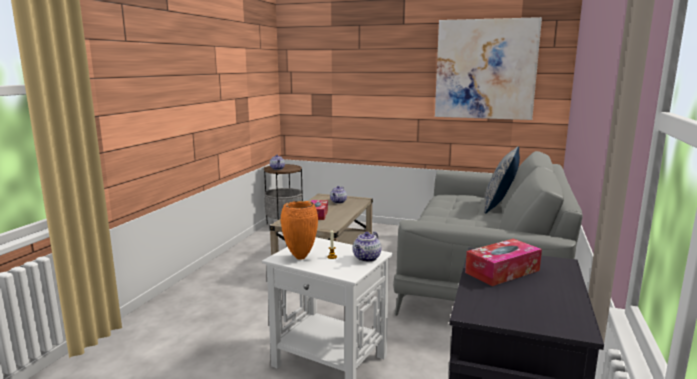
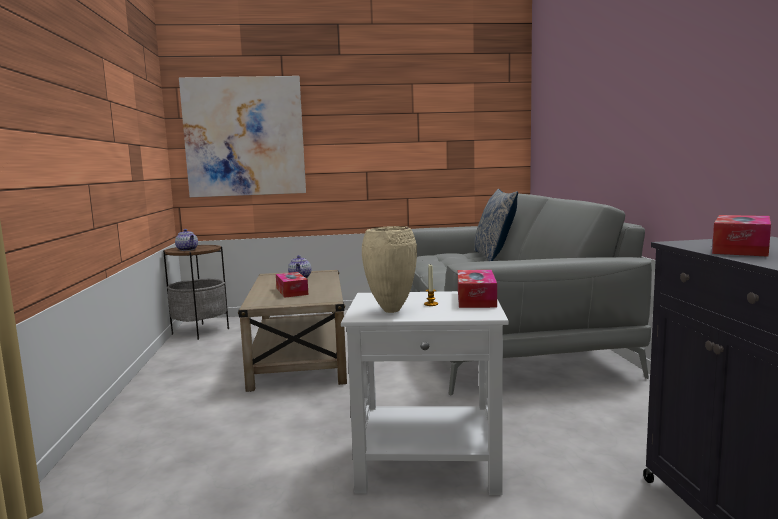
camera: 25 degrees left, 5 degrees down
orange vase [281,201,318,260] -> beige vase [362,226,417,313]
teapot [353,232,381,262] -> tissue box [458,270,497,308]
picture [435,17,542,120] -> picture moved to [179,76,306,197]

